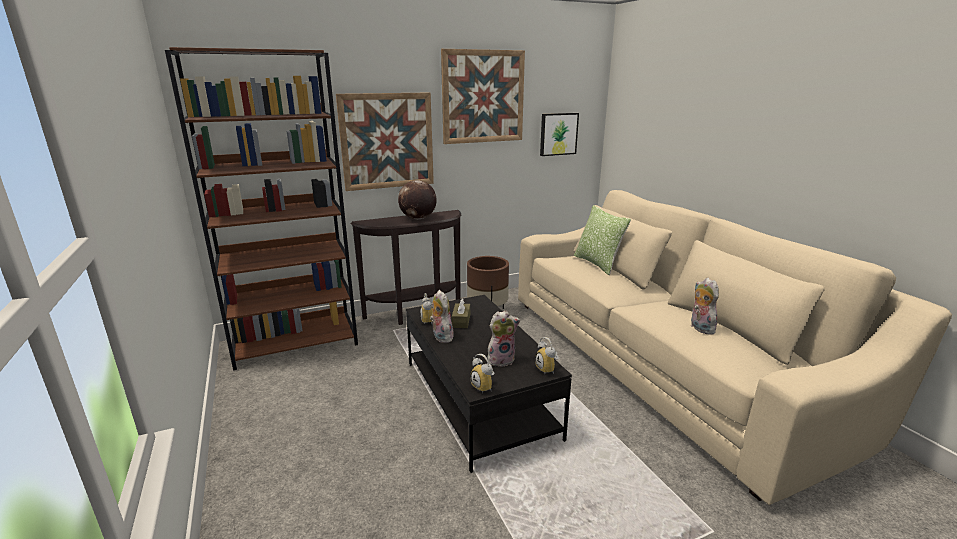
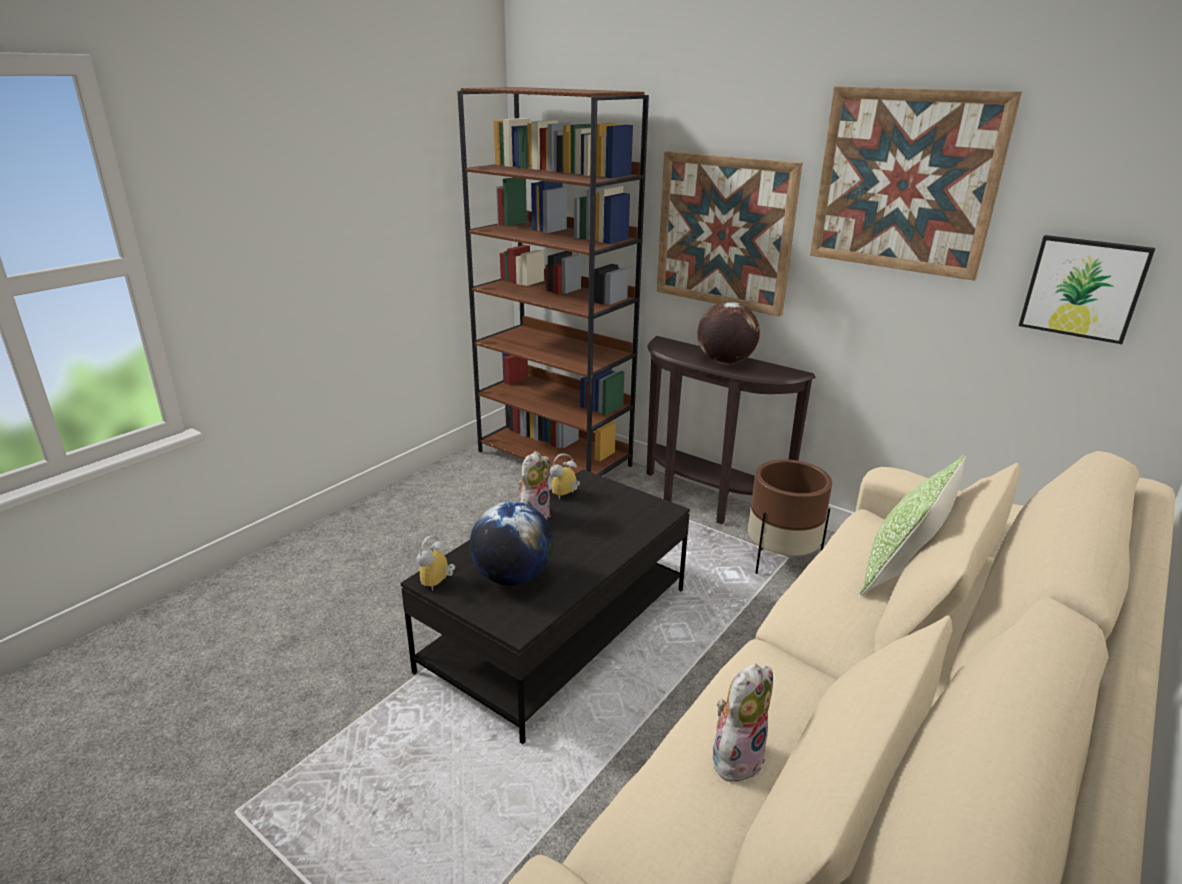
camera: 60 degrees right, 5 degrees up
brown tissue box [452,298,470,328] -> none
plush toy [487,311,520,367] -> globe [470,502,553,586]
alarm clock [535,337,559,374] -> none

